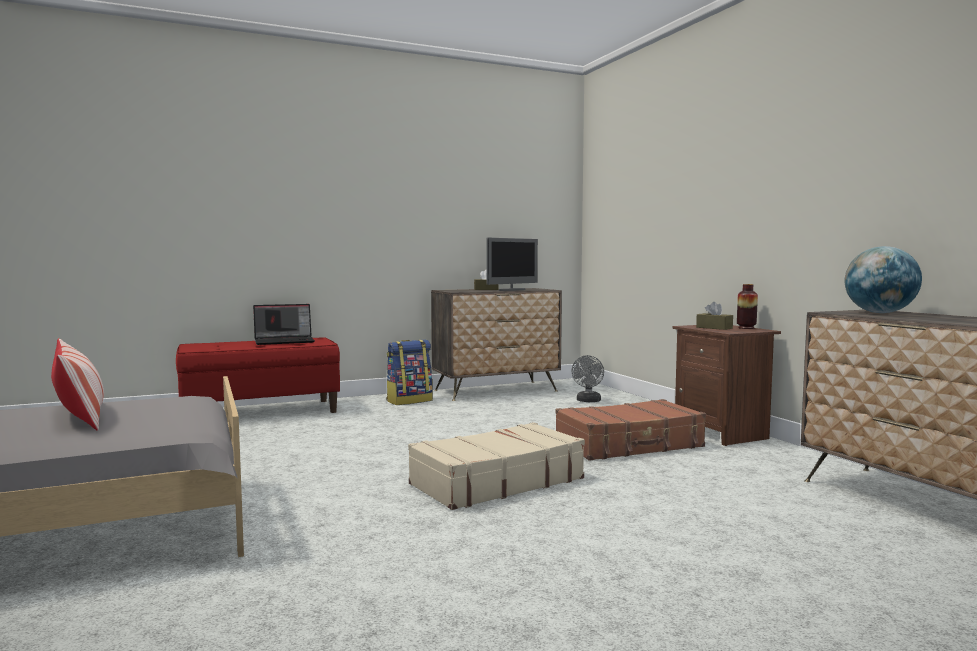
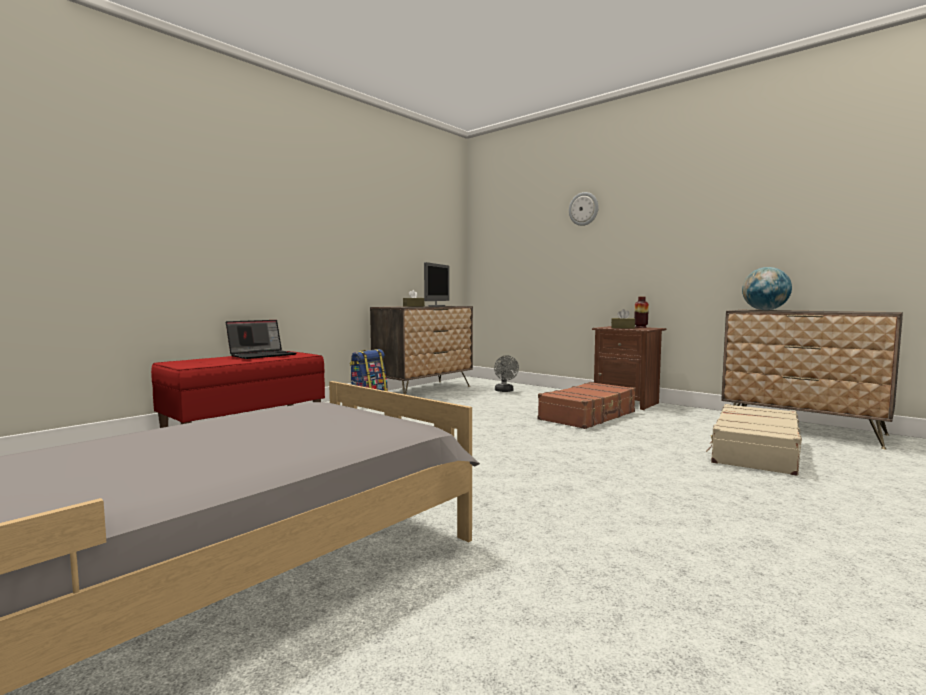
camera: 25 degrees left, 0 degrees up
pillow [51,338,104,431] -> none
beige suitcase [408,422,585,510] -> beige suitcase moved to [706,404,802,476]
none -> wall clock [569,192,599,226]

